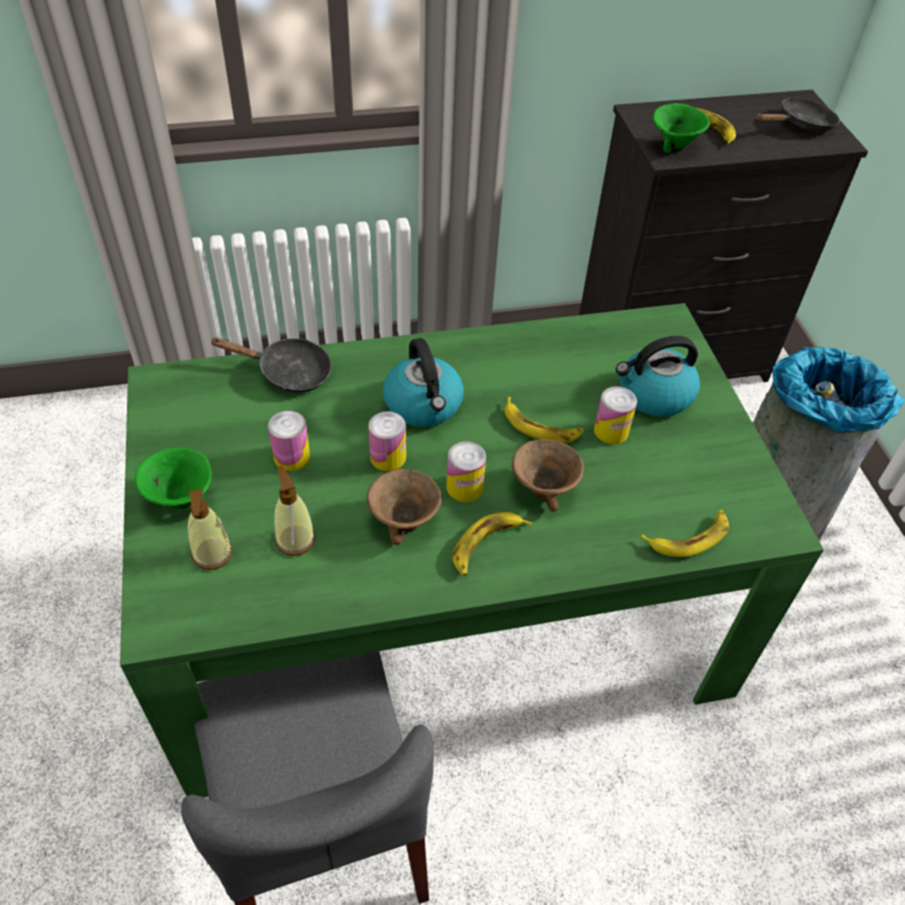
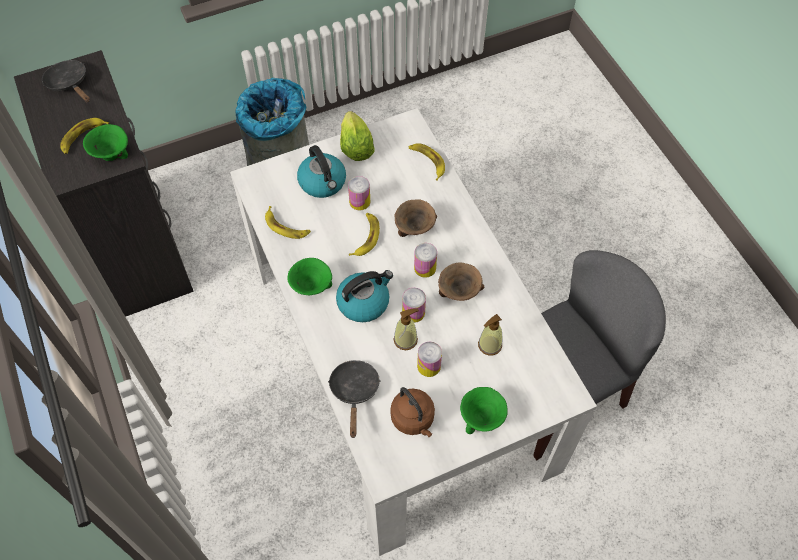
camera: 100 degrees left, 10 degrees up
green dining table [120,303,824,797] -> white dining table [230,108,597,556]
soap dispenser [188,489,233,570] -> soap dispenser moved to [393,308,419,350]
banana [453,512,532,576] -> banana moved to [265,206,311,239]
none -> green bowl [287,258,332,295]
none -> lettuce [340,111,375,161]
none -> brown kettle [390,387,435,437]

